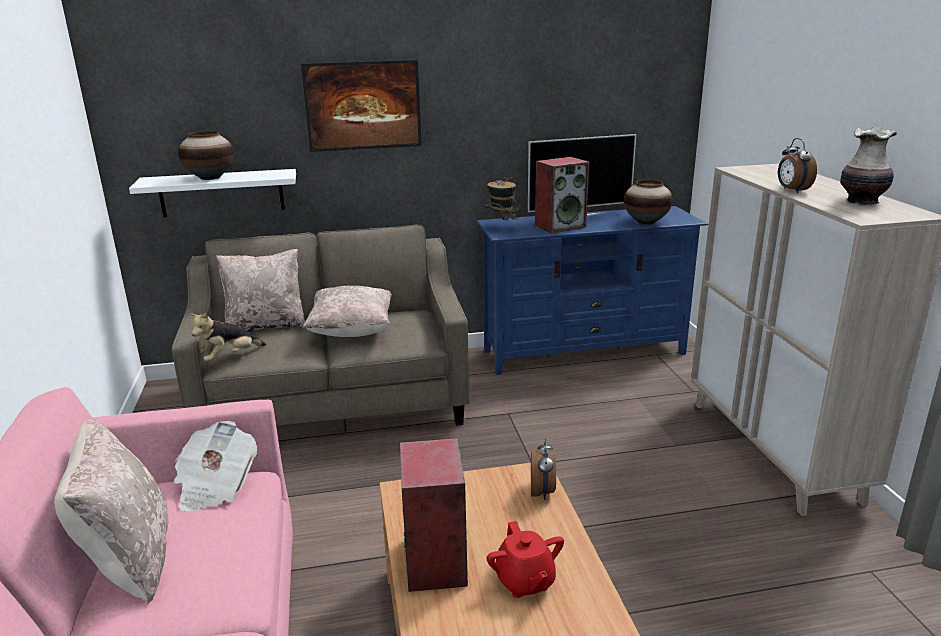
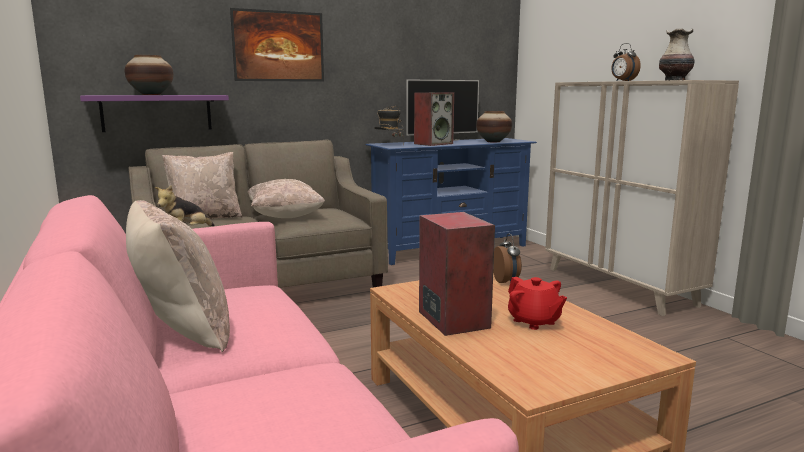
camera: 15 degrees left, 10 degrees down
white shelf [129,169,296,217] -> purple shelf [80,95,229,132]
newspaper [174,421,257,511] -> none

